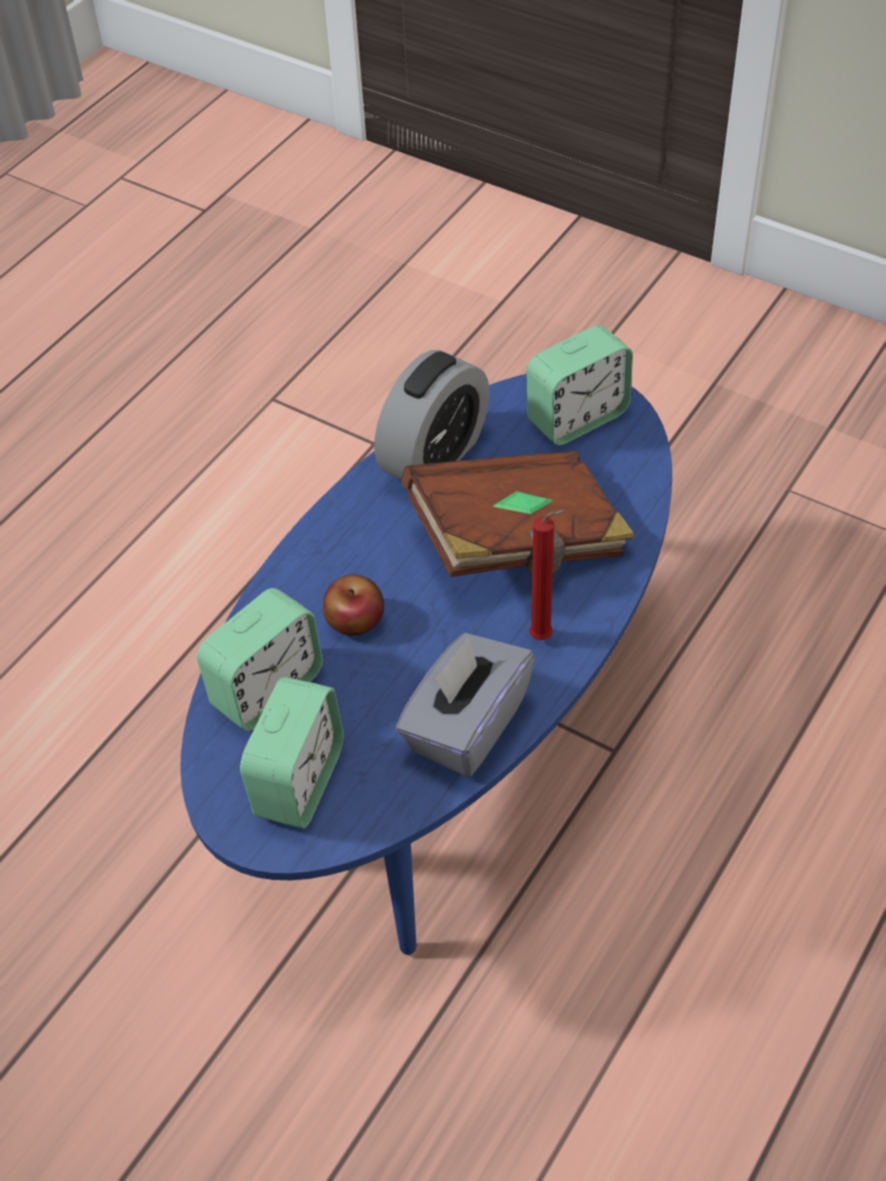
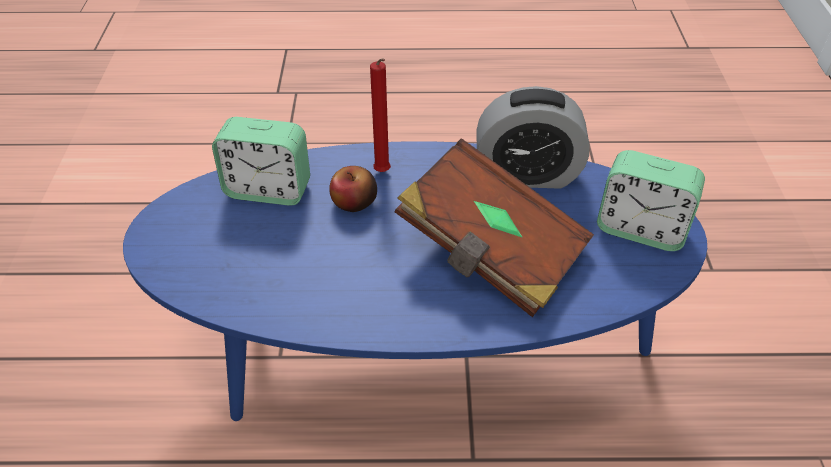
camera: 55 degrees right, 5 degrees down
alarm clock [240,677,344,828] -> none
grey tissue box [396,633,535,777] -> none
red candle [529,510,566,640] -> red candle moved to [370,58,391,172]

